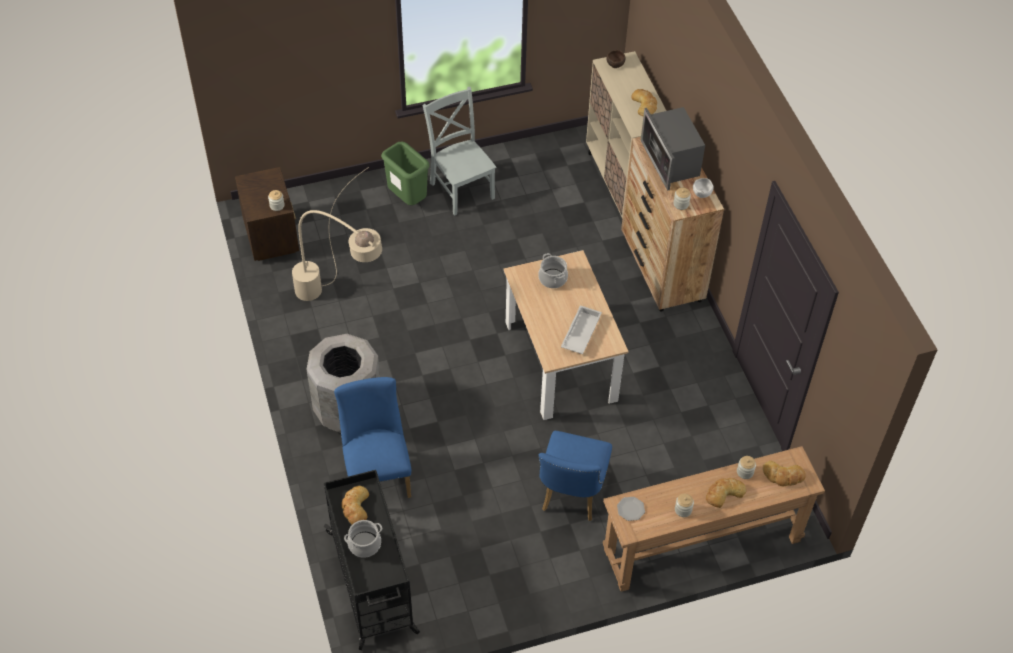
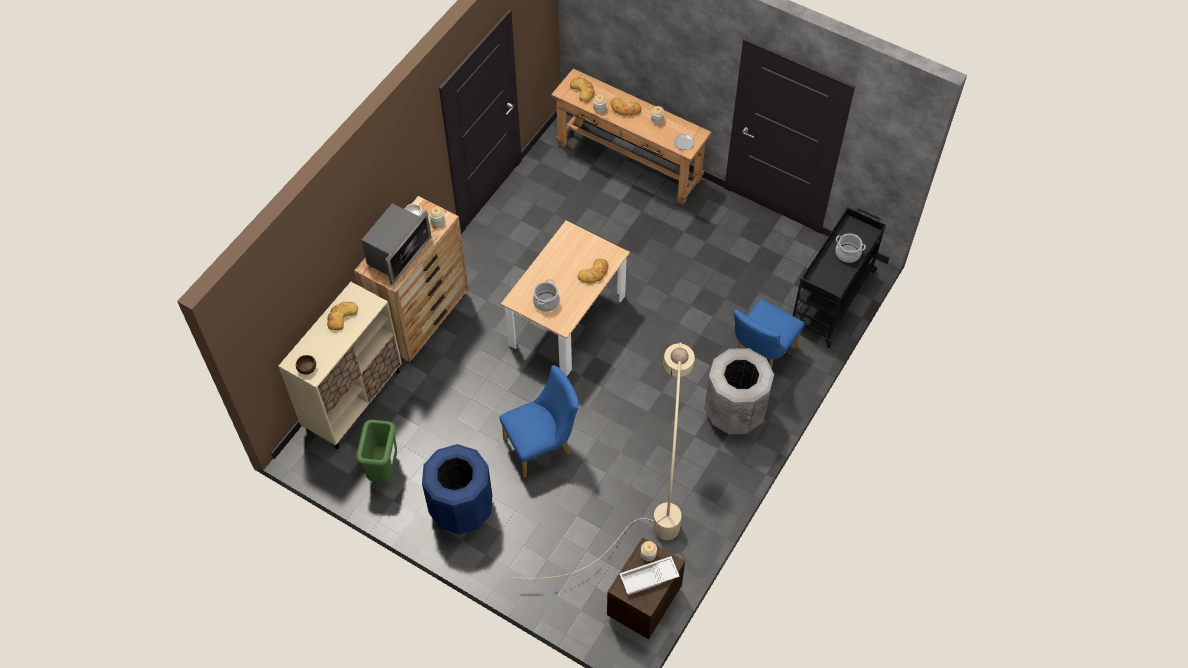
camera: 130 degrees left, 5 degrees up
bread [341,486,369,524] -> bread moved to [578,259,609,283]
green trash can [381,142,430,205] -> green trash can moved to [356,420,397,482]
grey chair [423,87,496,216] -> blue trash can [422,444,492,534]
blue chair [539,431,612,521] -> blue chair moved to [500,365,579,478]
white tray [561,305,602,354] -> white tray moved to [619,556,680,595]

